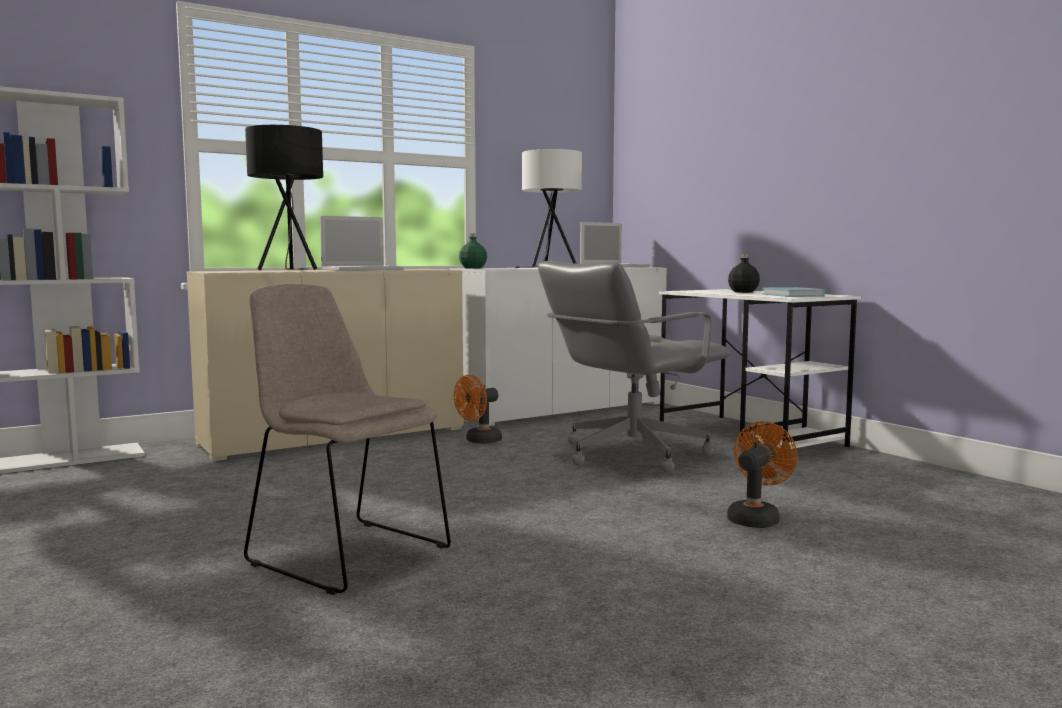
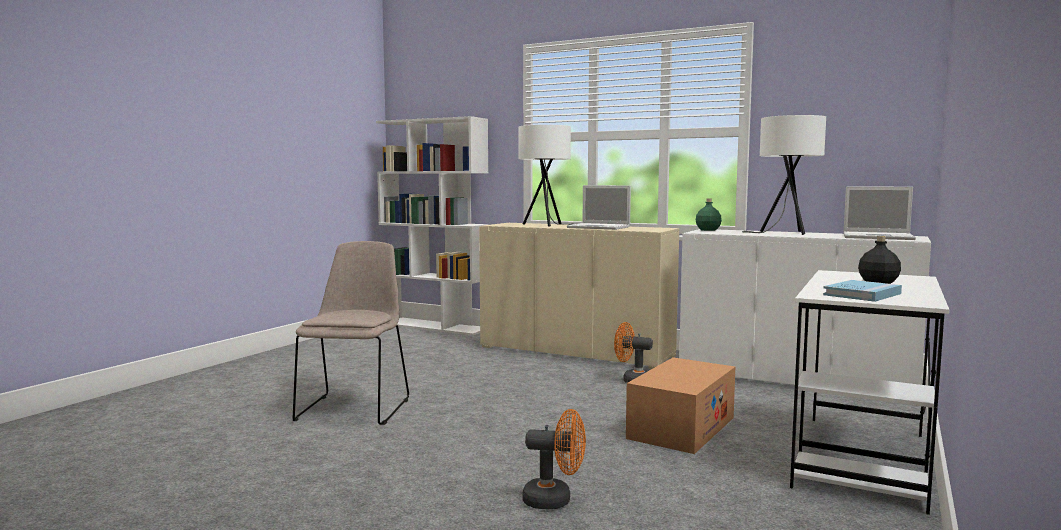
camera: 60 degrees right, 0 degrees up
black table lamp [245,125,323,270] -> white table lamp [519,125,575,227]
grey office chair [538,261,731,473] -> cardboard box [626,357,735,454]

